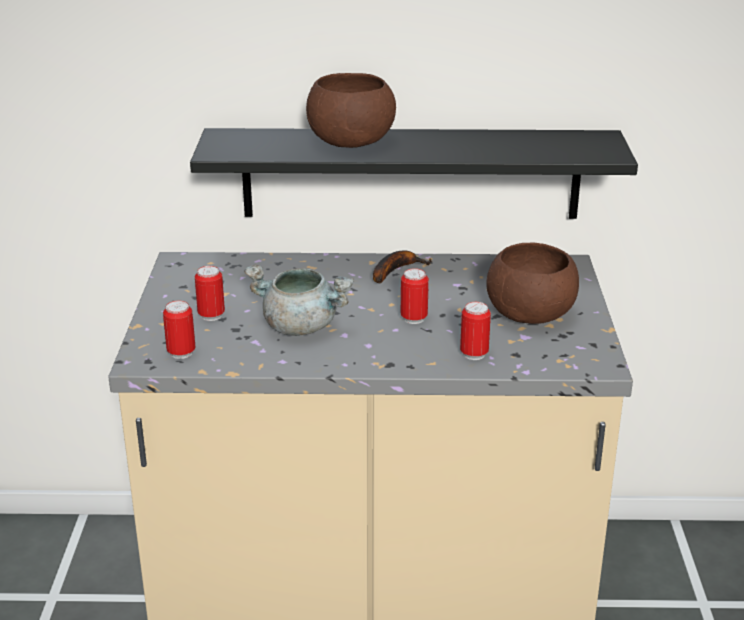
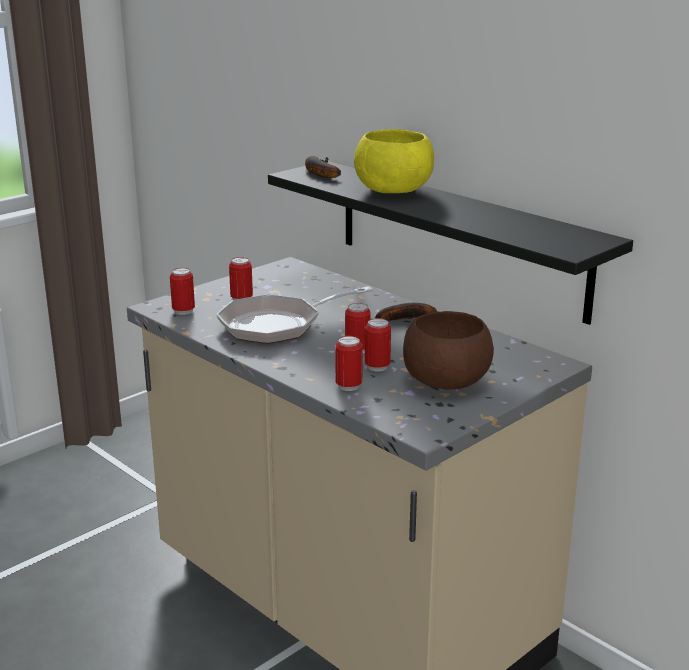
camera: 45 degrees right, 5 degrees down
grey cooking pot [244,264,354,336] -> frying pan [216,286,373,344]
brown bowl [306,73,396,148] -> yellow bowl [354,129,434,193]
none -> banana [305,156,341,178]
none -> can [365,318,391,371]

